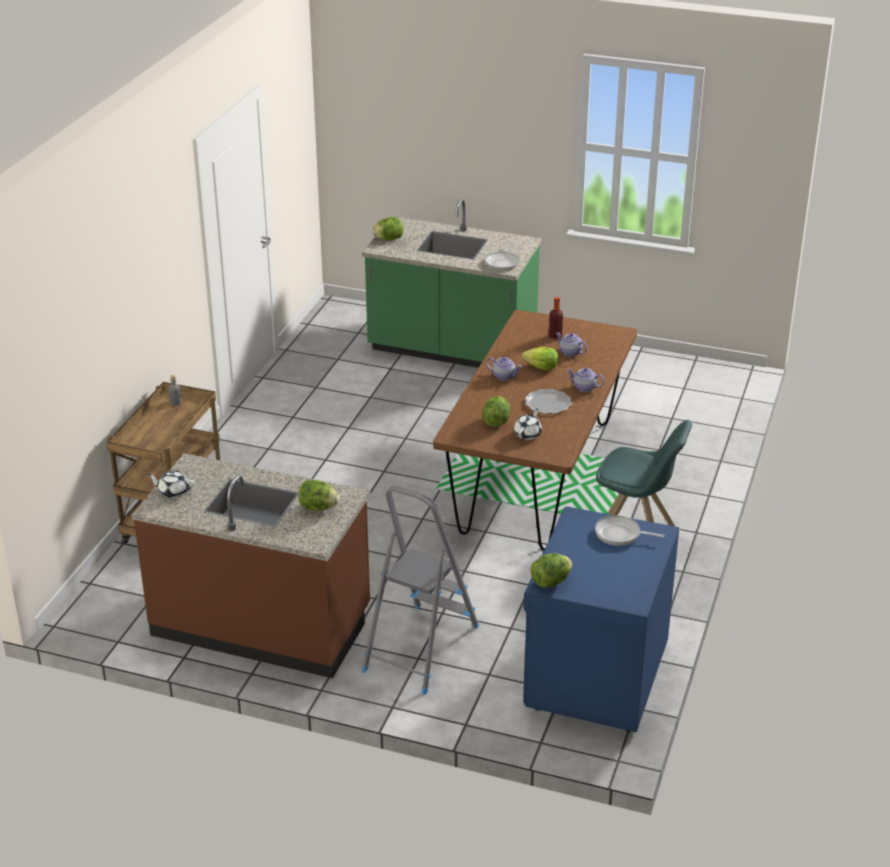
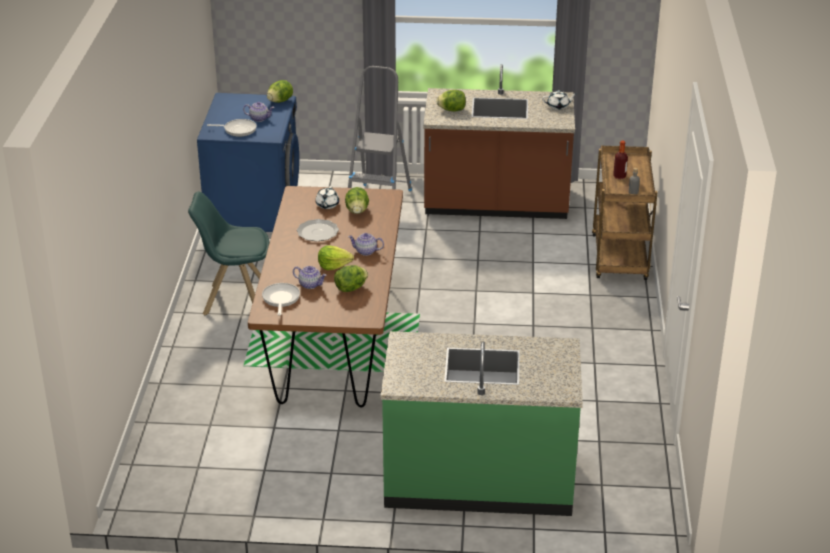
camera: 165 degrees right, 0 degrees up
lettuce [372,217,403,240] -> lettuce moved to [334,265,368,292]
frying pan [485,243,520,271] -> frying pan moved to [262,283,300,316]
bottle [549,297,563,339] -> bottle moved to [613,141,628,179]
teapot [567,368,604,392] -> teapot moved to [243,102,274,122]

